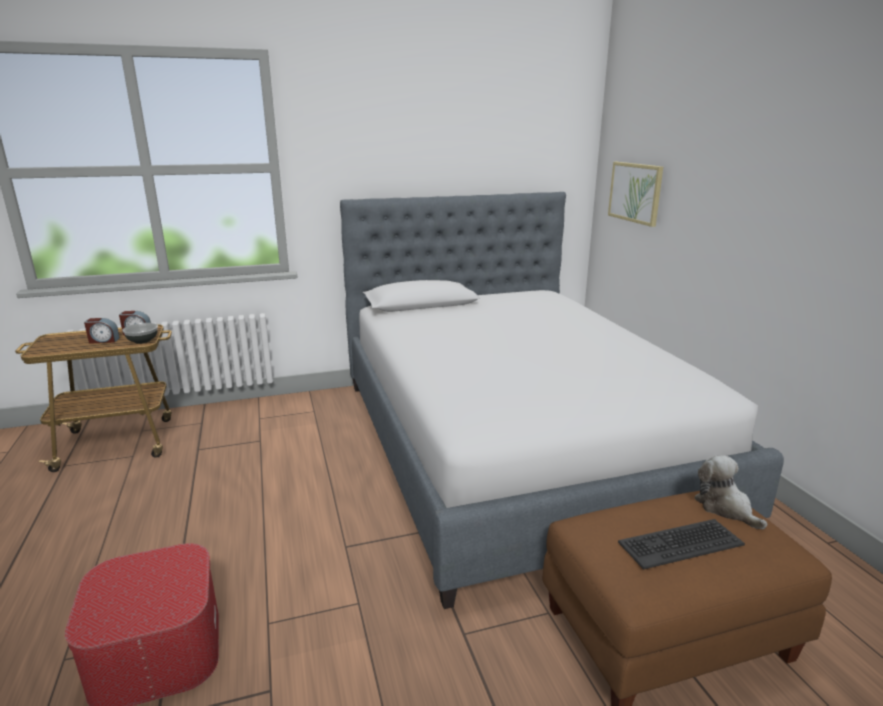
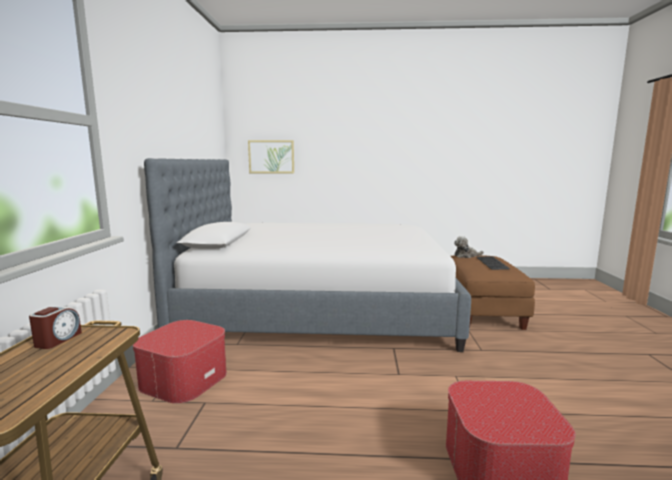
camera: 70 degrees left, 10 degrees down
alarm clock [84,318,120,344] -> none
bowl [122,323,158,344] -> none
none -> ottoman [133,320,227,404]

